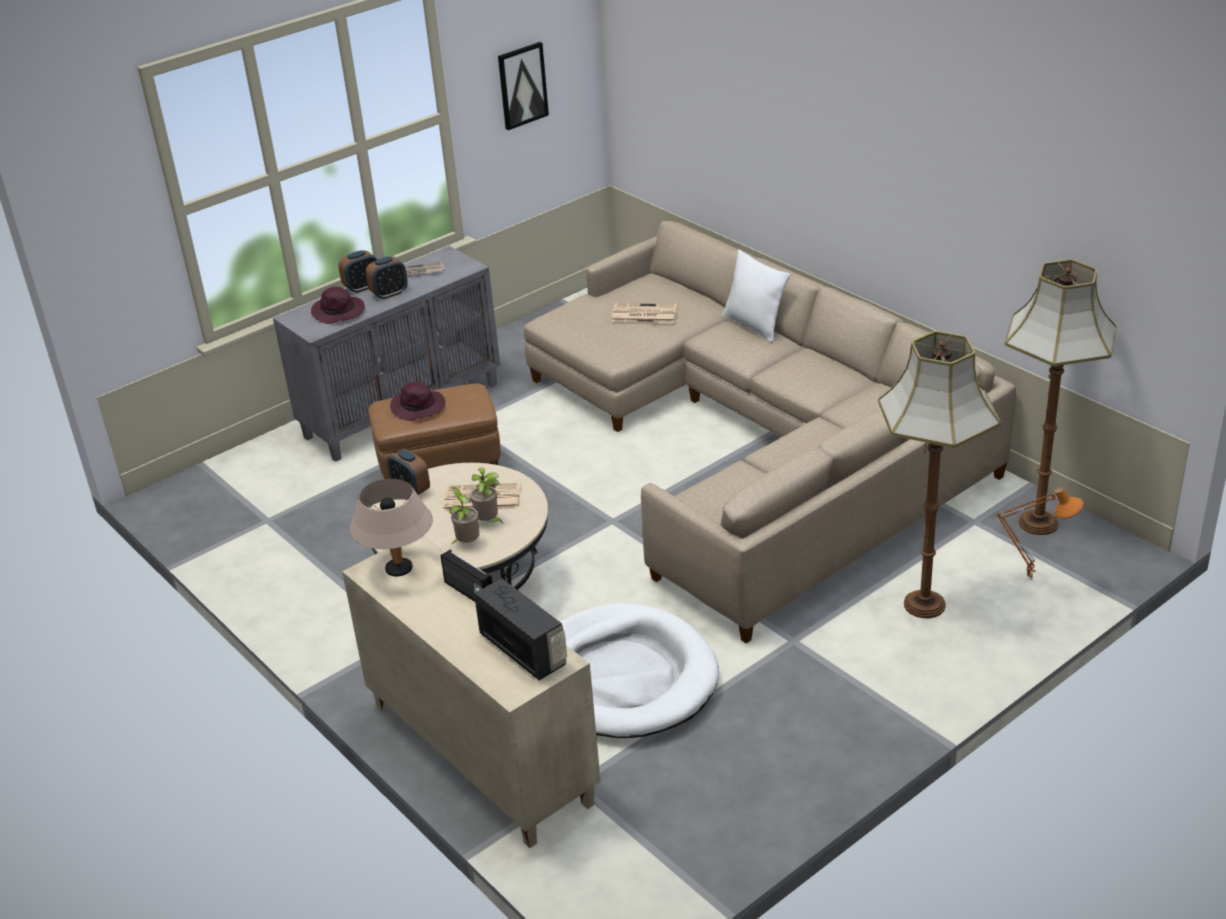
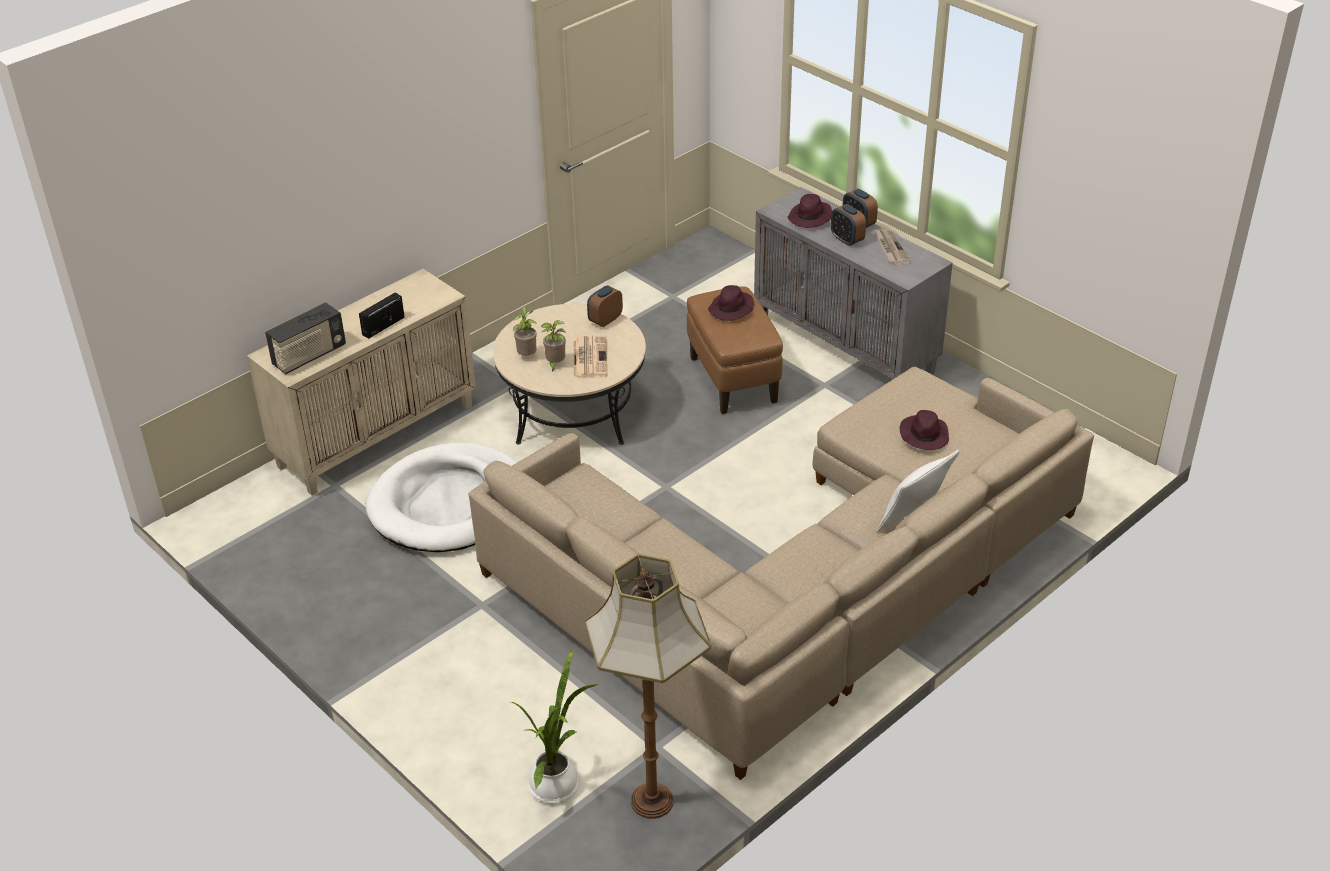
camera: 85 degrees right, 5 degrees up
beige table lamp [350,479,433,576] -> none
picture [498,42,549,130] -> none
newspaper [611,303,677,323] -> purple hat [900,410,949,450]
floor lamp [878,331,1001,618] -> none
orange table lamp [996,487,1084,580] -> potted plant [511,648,598,803]

